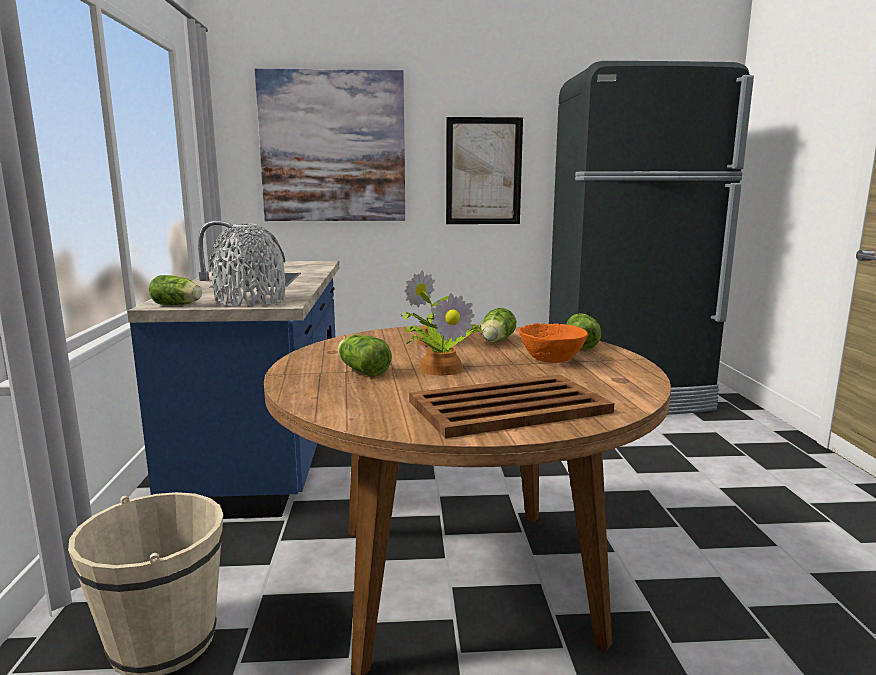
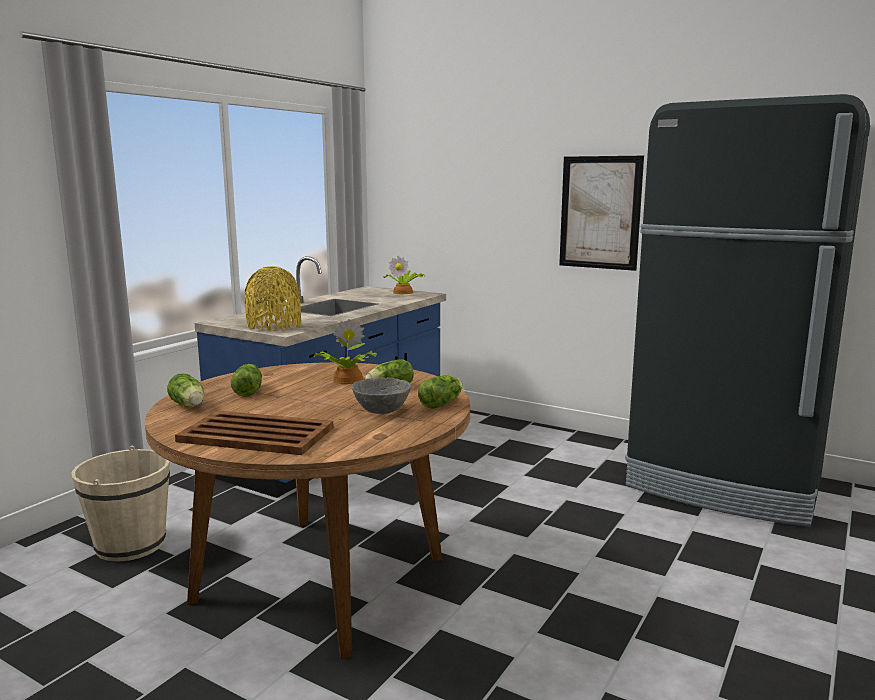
camera: 35 degrees right, 0 degrees up
lettuce [149,275,202,305] -> lettuce moved to [167,373,204,407]
grey vase [209,224,286,307] -> yellow vase [245,266,301,331]
picture [255,68,405,221] -> none
potted plant [403,293,484,375] -> potted plant moved to [383,256,426,294]
orange bowl [519,323,588,363] -> grey bowl [352,377,411,414]

